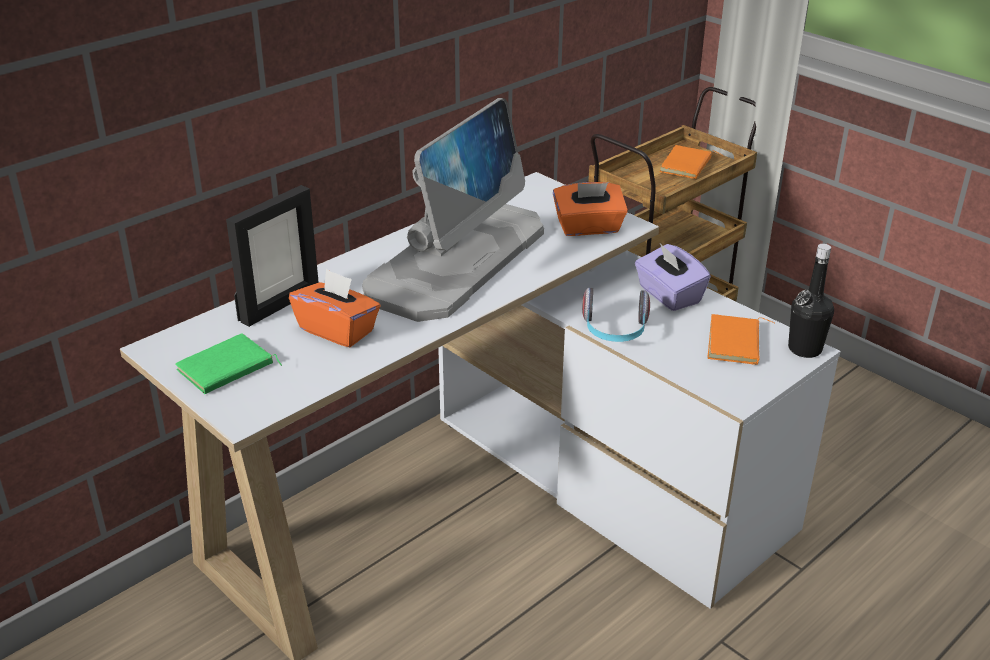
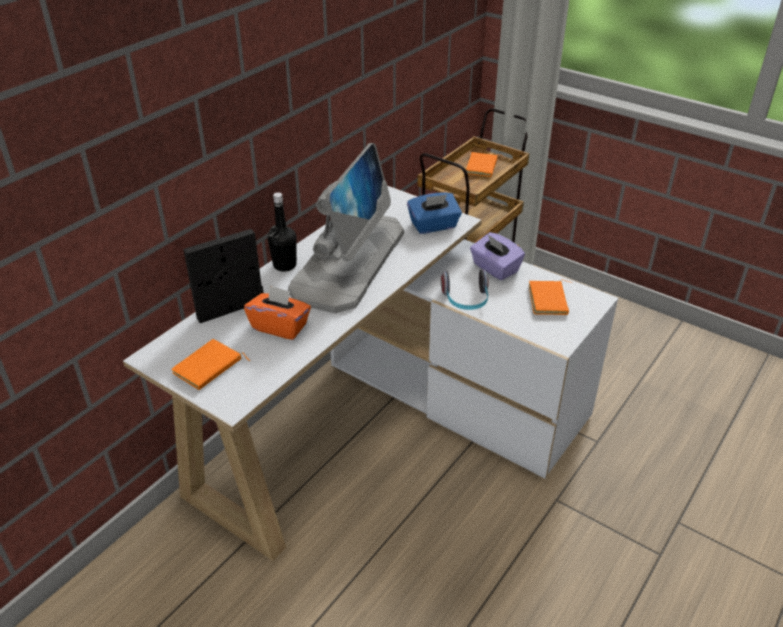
camera: 10 degrees left, 5 degrees up
green book [176,333,282,394] -> orange book [171,339,250,390]
picture frame [226,185,319,327] -> picture frame turned 150 degrees counterclockwise [183,229,264,323]
orange tissue box [553,182,628,236] -> blue tissue box [407,192,462,234]
black bottle [788,244,834,358] -> black bottle moved to [268,192,297,272]

